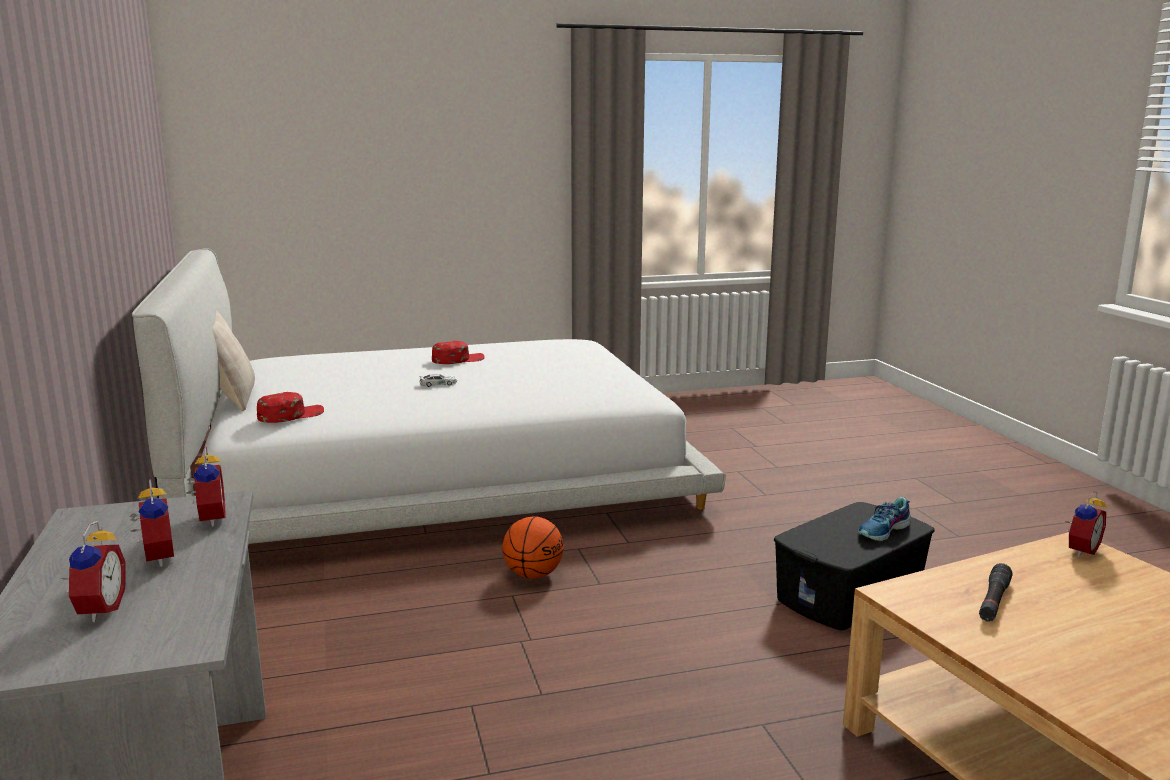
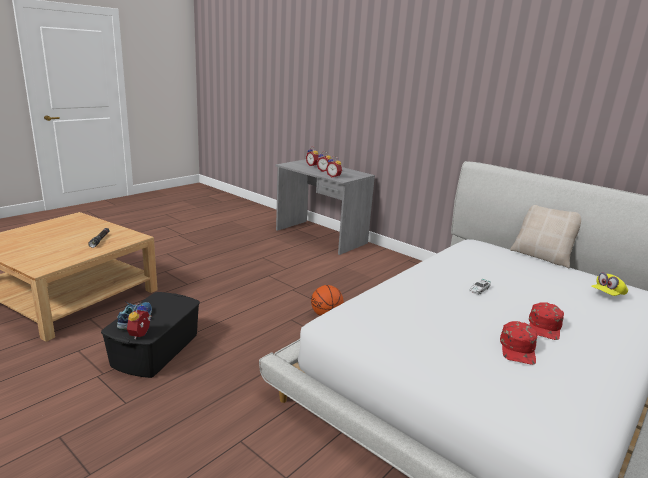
camera: 145 degrees right, 5 degrees up
red cap [257,392,324,423] -> red cap moved to [500,321,537,365]
alarm clock [1066,491,1107,557] -> alarm clock moved to [127,303,152,339]
none -> yellow cap [591,272,628,296]

